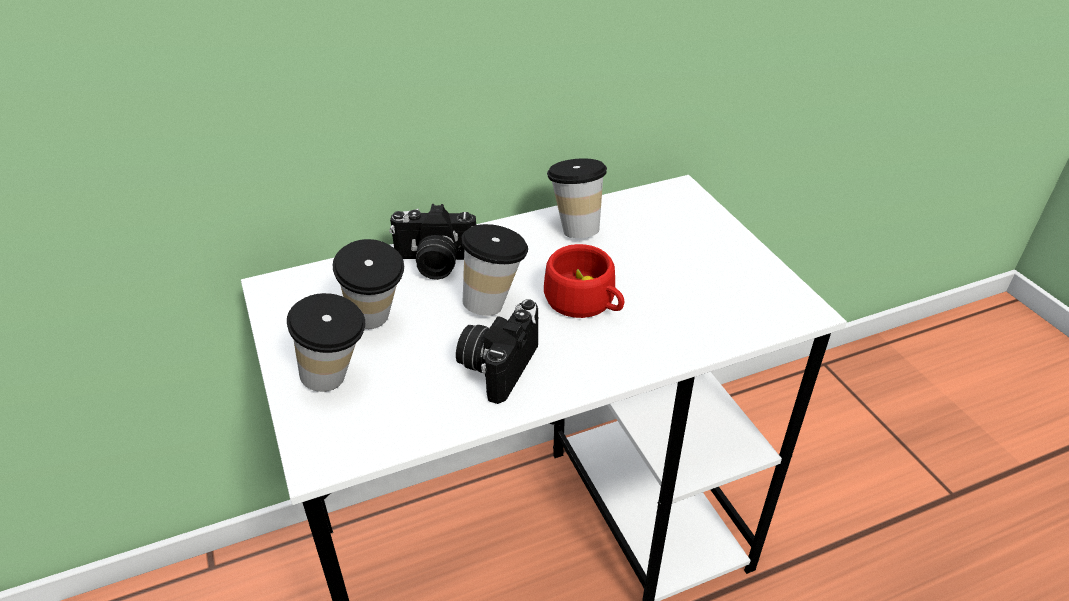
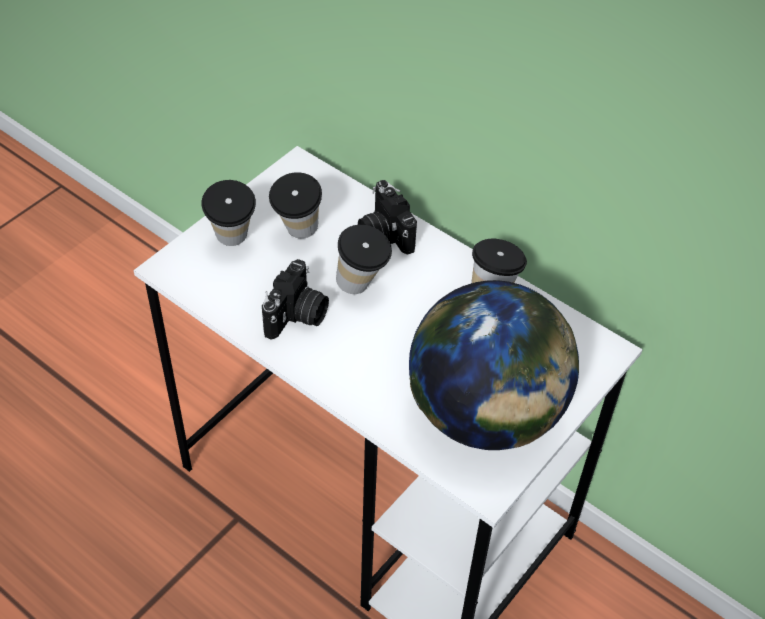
camera: 60 degrees right, 10 degrees up
camera [456,299,538,404] -> camera turned 120 degrees clockwise [262,259,329,340]
red cup [544,244,624,318] -> none
none -> globe [409,280,579,450]

